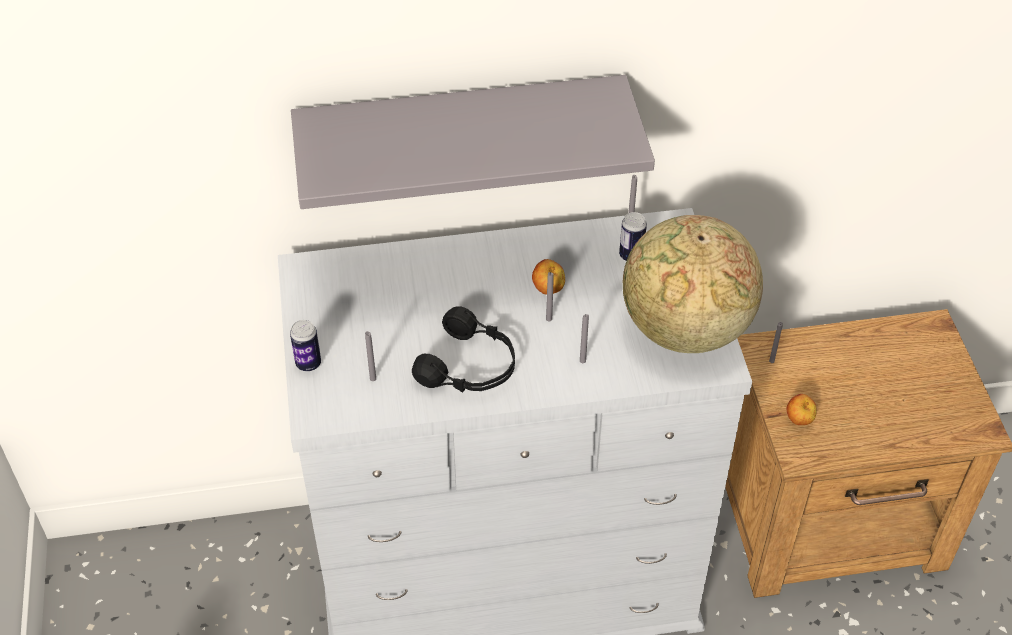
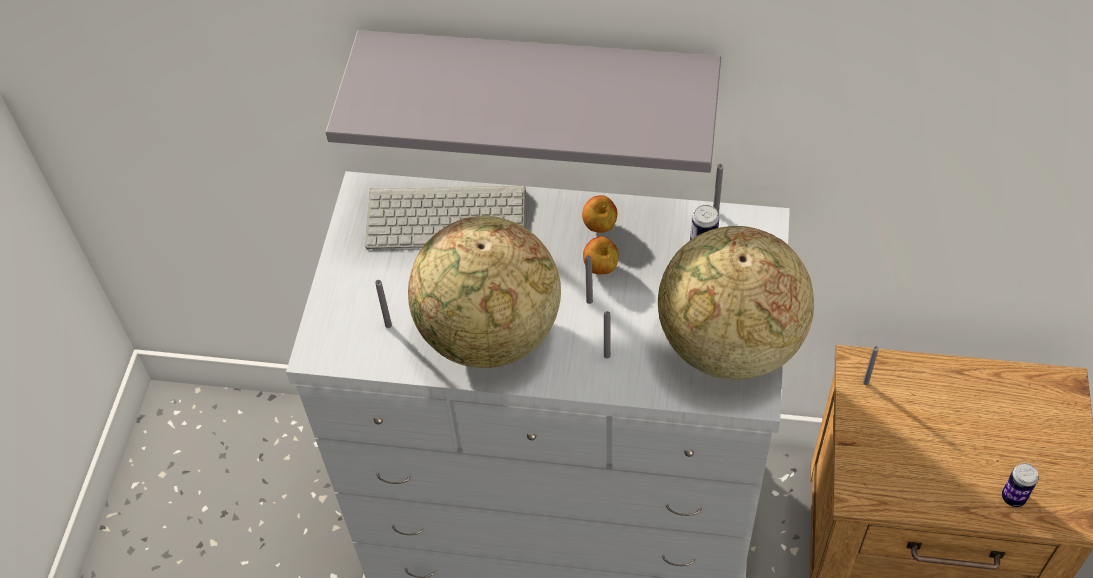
camera: 20 degrees right, 5 degrees up
can [290,320,321,371] -> can moved to [1002,463,1039,507]
black headphones [412,306,515,393] -> globe [408,216,561,368]
apple [787,394,817,425] -> apple moved to [582,195,618,233]
none -> keyboard [365,185,526,249]

